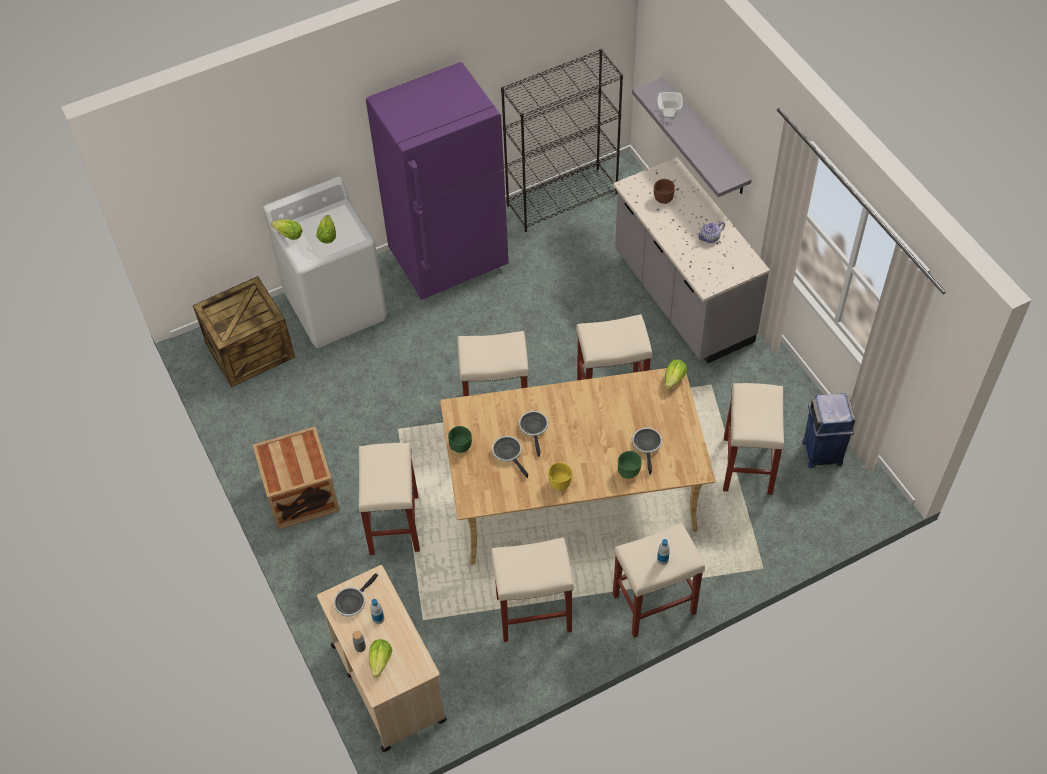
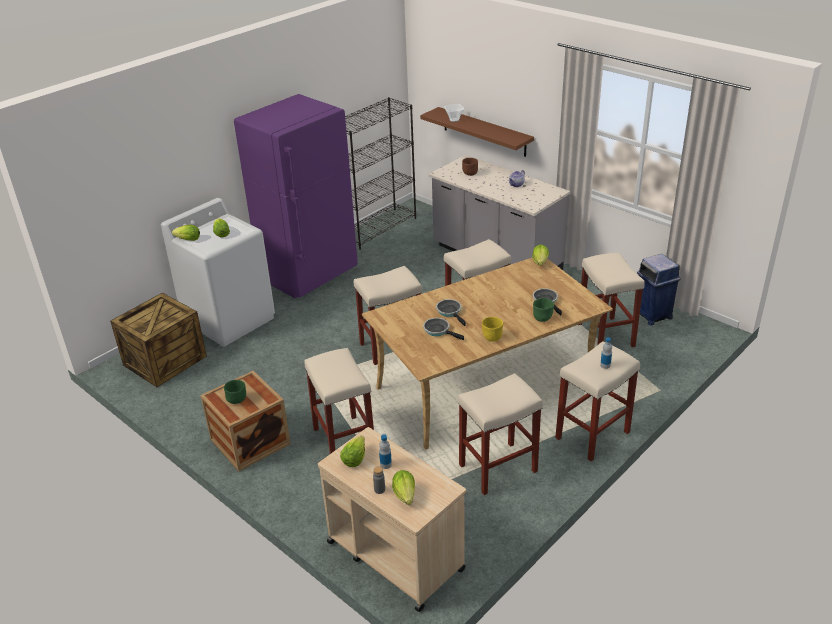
camera: 20 degrees left, 20 degrees down
frying pan [334,573,378,617] -> lettuce [340,436,365,467]
green bowl [448,426,472,453] -> green bowl moved to [224,380,246,404]
grey shelf [632,77,752,197] -> brown shelf [420,107,534,157]

